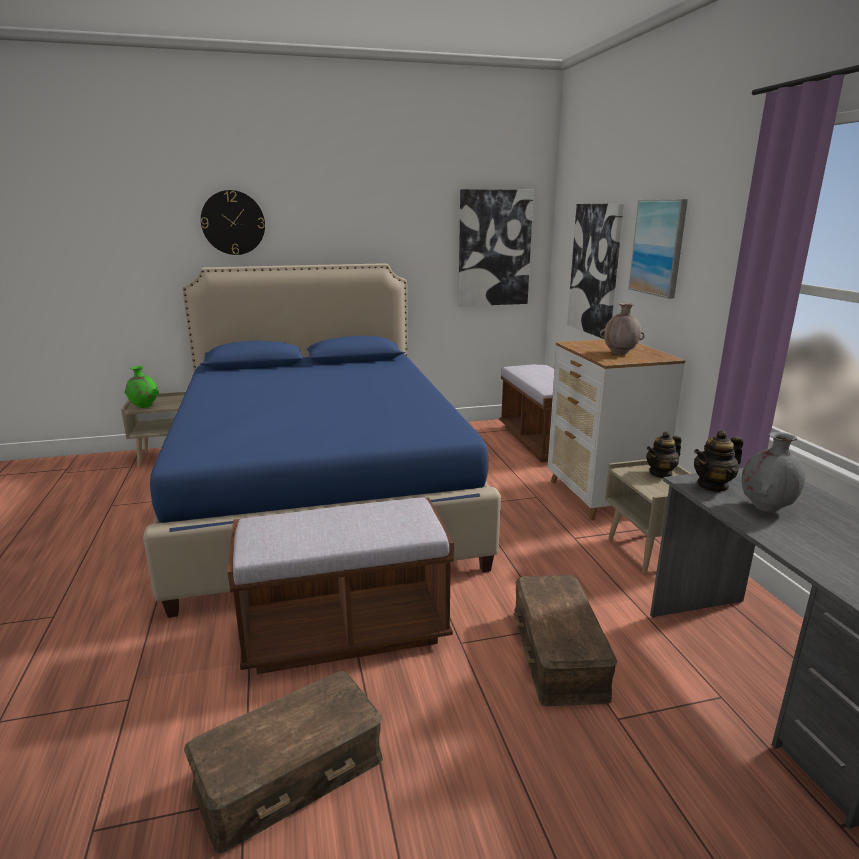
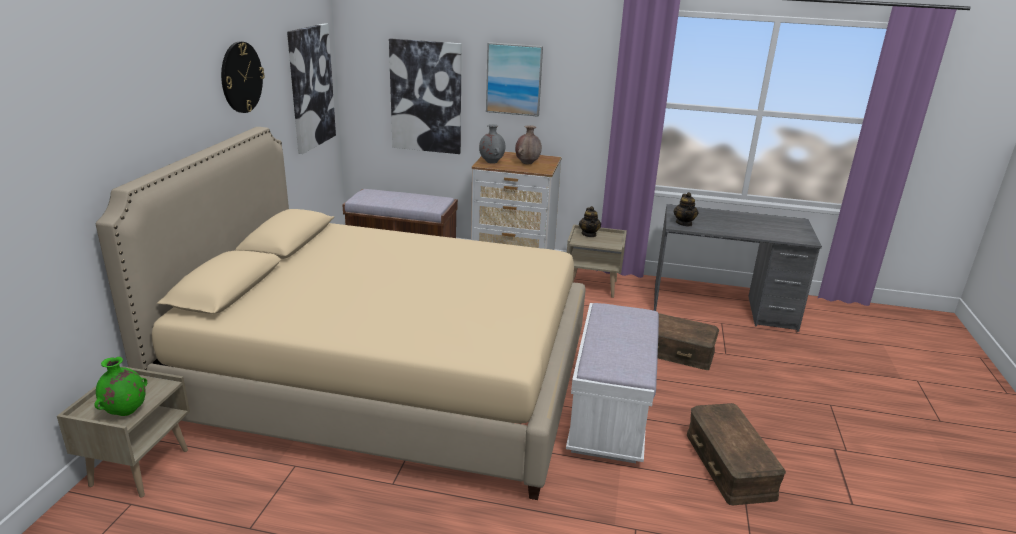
camera: 65 degrees left, 5 degrees up
blue bed [143,263,501,618] -> beige bed [96,127,586,500]
wall clock [201,190,265,255] -> wall clock moved to [221,42,265,113]
brown bench [228,497,454,674] -> white bench [566,303,659,463]
grey vase [742,432,806,512] -> grey vase moved to [479,124,506,164]

